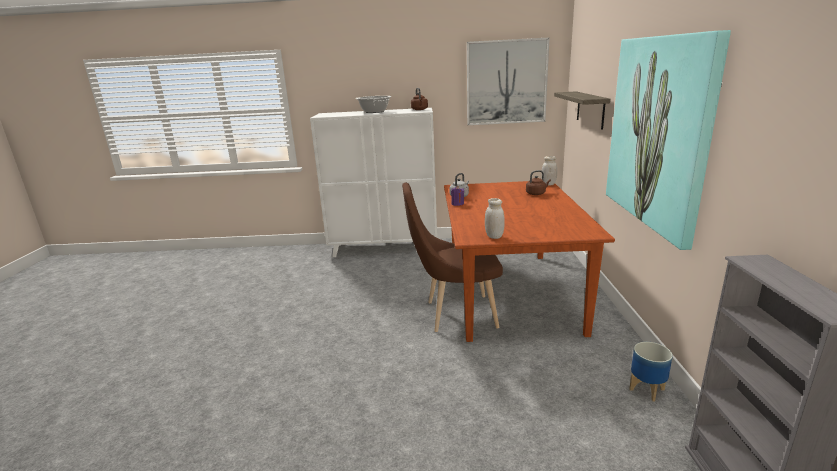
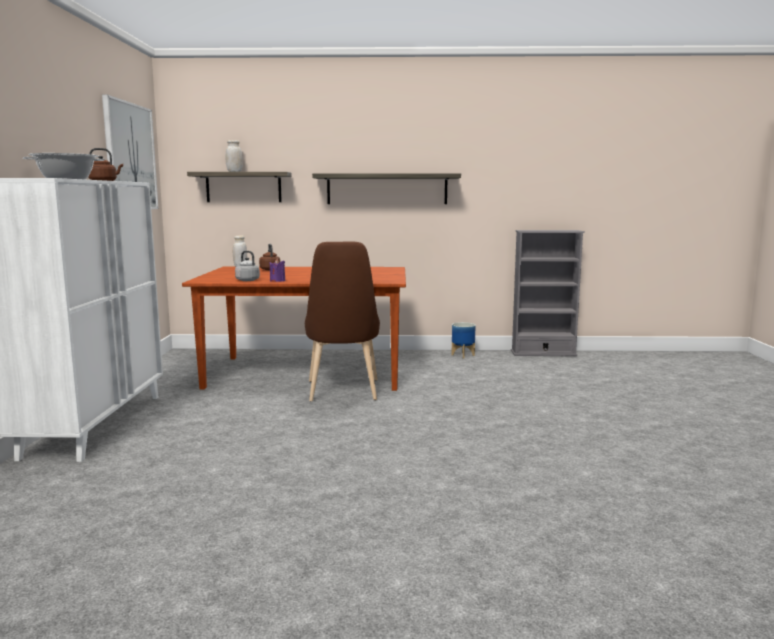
camera: 90 degrees left, 10 degrees down
white jar [485,198,505,239] -> white jar moved to [226,140,243,172]
picture [606,30,731,250] -> shelf [312,173,461,204]

